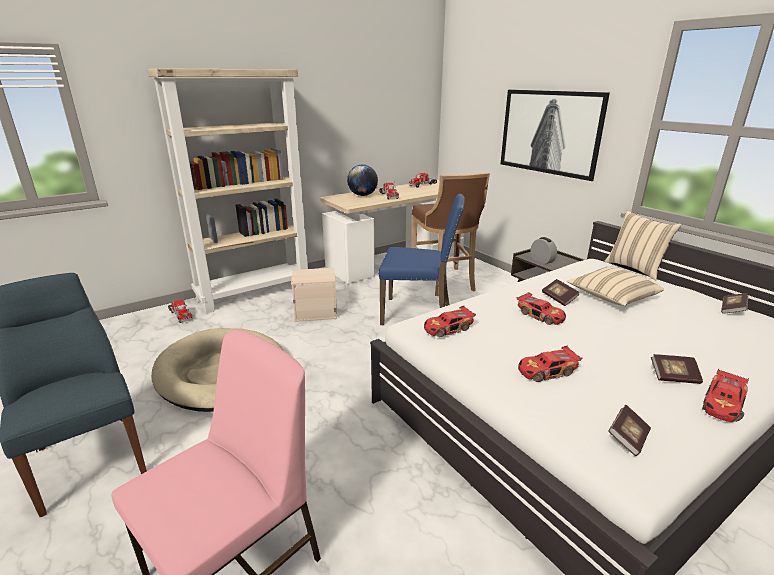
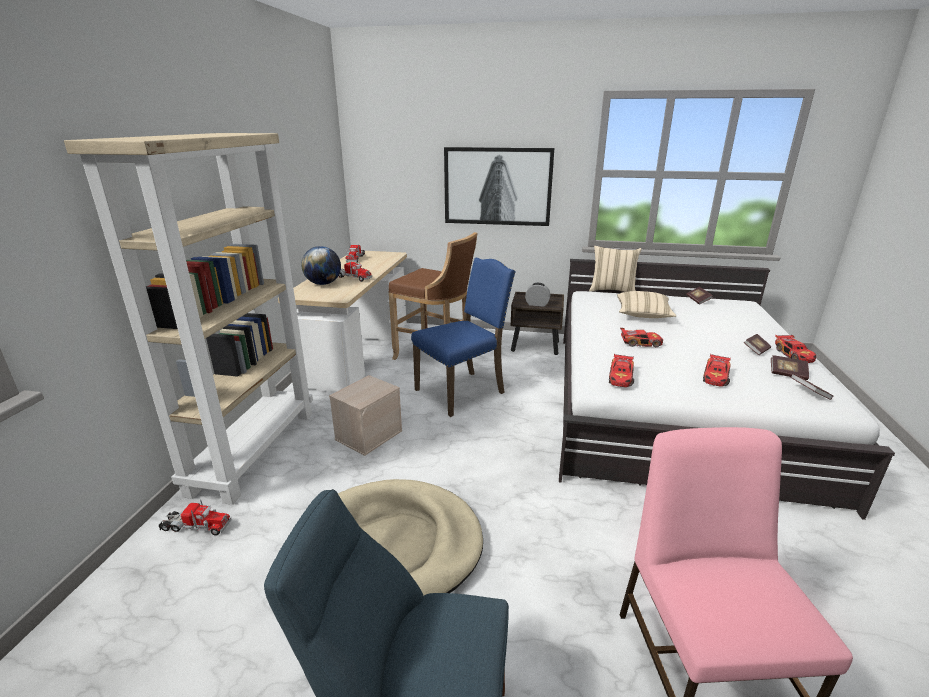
camera: 45 degrees left, 0 degrees up
book [542,279,579,306] -> book moved to [771,355,809,380]

